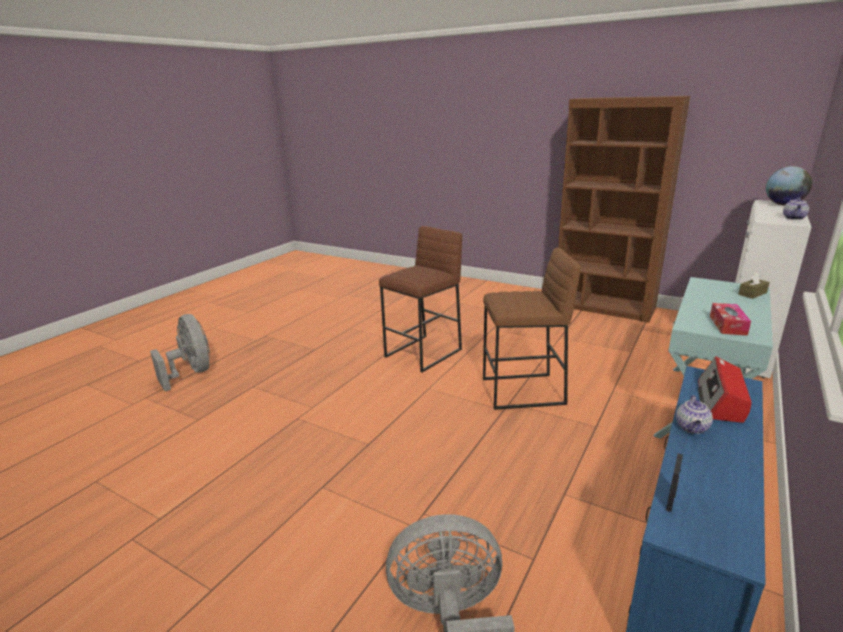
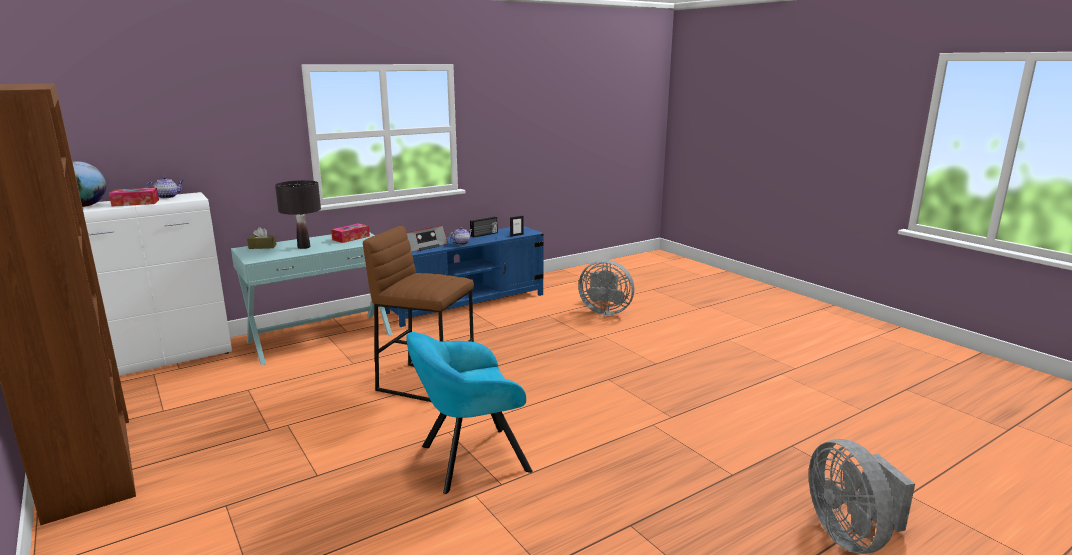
camera: 155 degrees left, 5 degrees down
brown stool [379,226,462,373] -> turquoise armchair [406,332,533,494]
none -> tissue box [109,188,159,206]
none -> black table lamp [275,180,321,249]
none -> radio [470,217,498,238]

